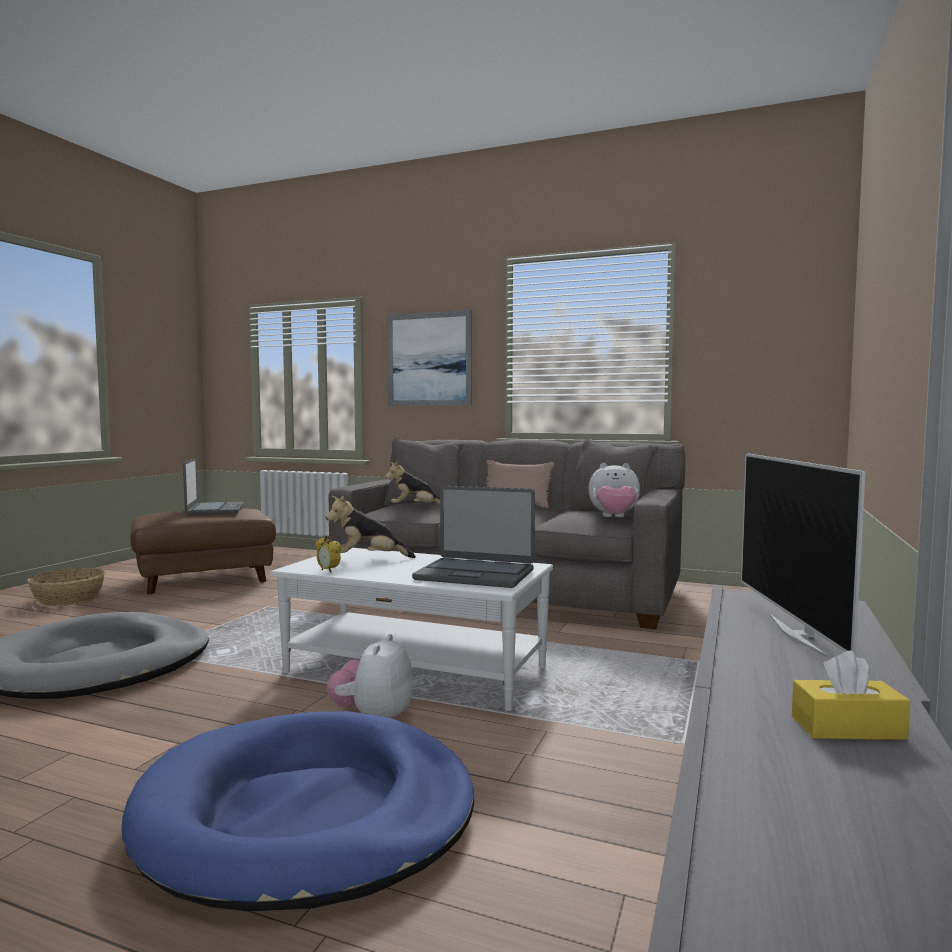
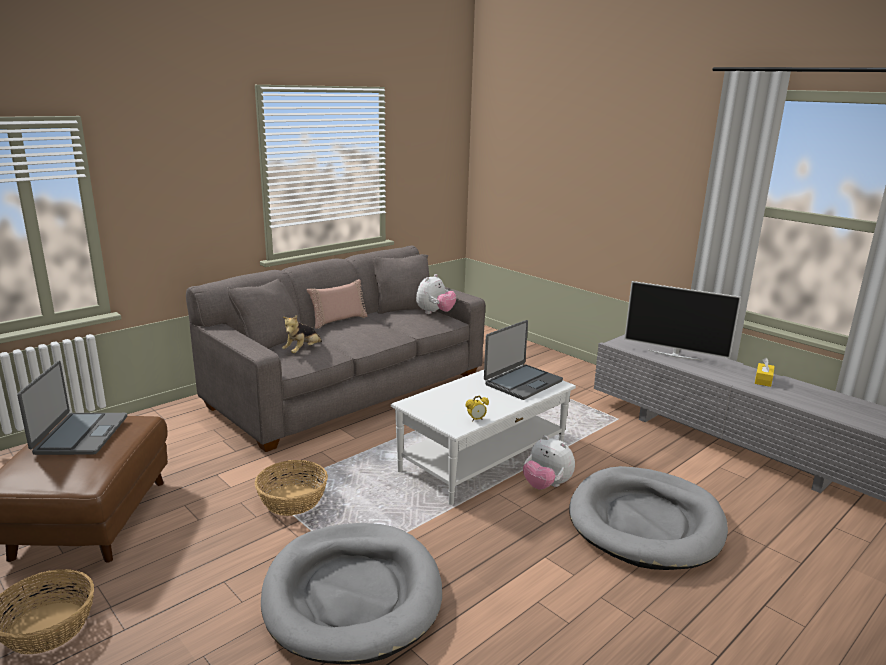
camera: 65 degrees left, 15 degrees up
blue dog bed [121,711,474,911] -> grey dog bed [569,466,728,570]
laptop [183,458,244,515] -> laptop turned 75 degrees clockwise [17,361,127,455]
plush toy [326,496,416,558] -> none
picture [387,310,472,406] -> none
none -> basket [255,460,328,516]

